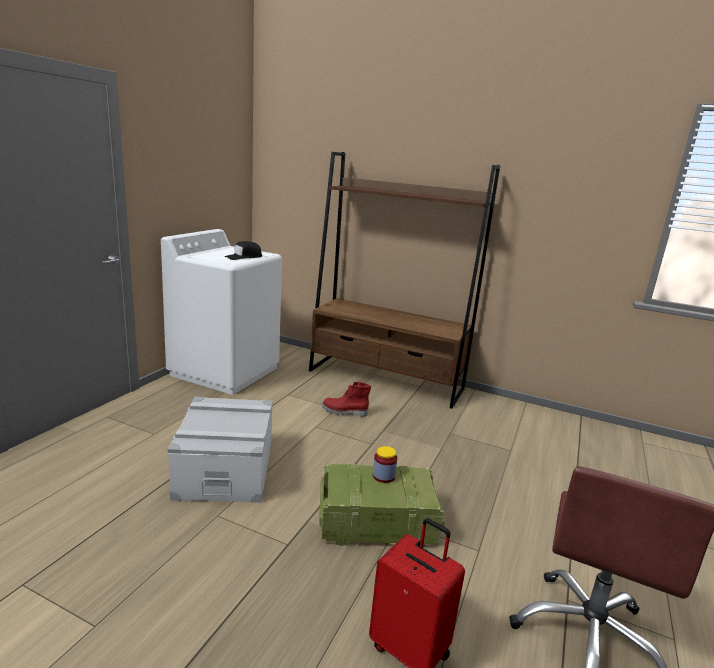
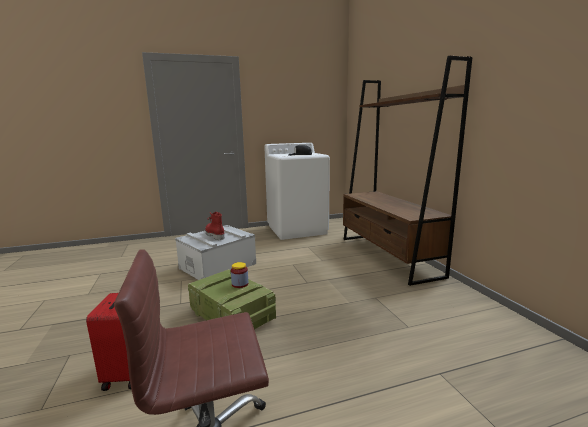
camera: 50 degrees right, 5 degrees down
red boot [322,382,371,417] -> red boot moved to [205,212,225,240]

